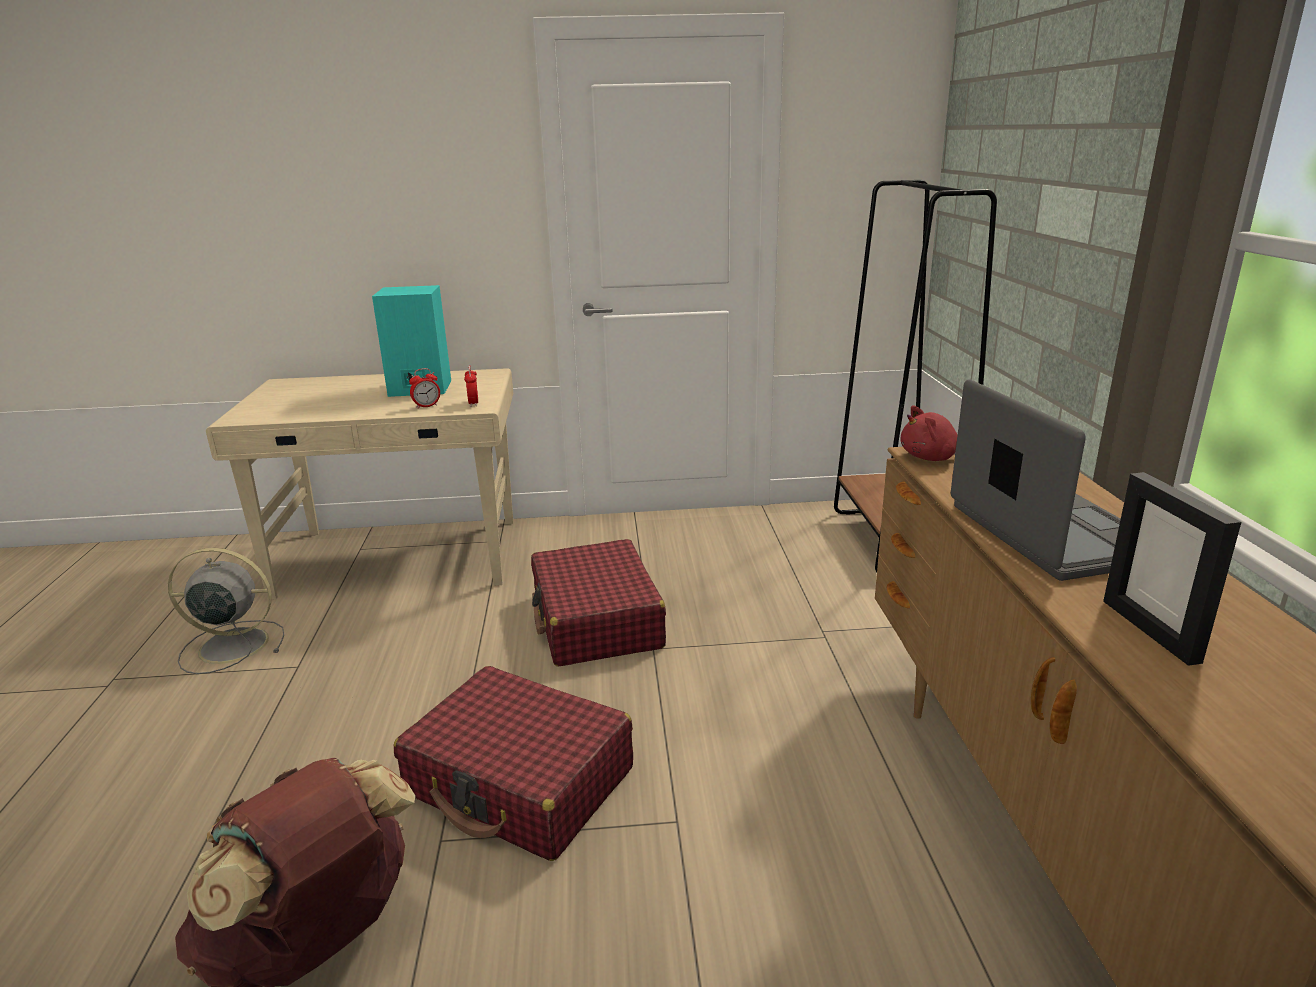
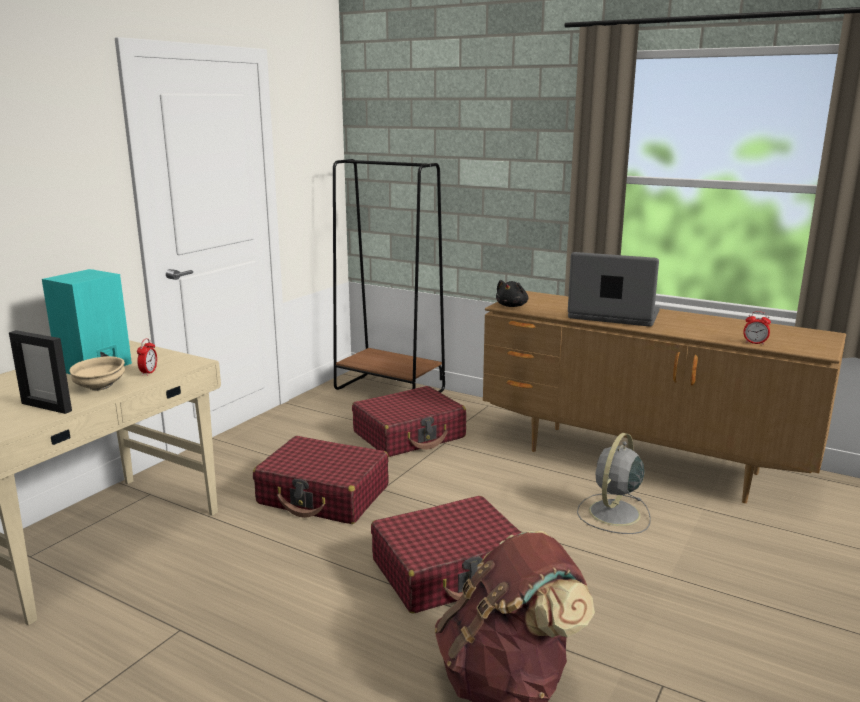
camera: 55 degrees left, 5 degrees down
grey fan [168,548,284,674] -> grey fan moved to [577,433,651,534]
alarm clock [464,365,478,407] -> alarm clock moved to [743,311,771,345]
red plush toy [900,406,958,461] -> black plush toy [496,280,528,307]
picture frame [1103,472,1241,666] -> picture frame moved to [9,330,72,414]
none -> beige bowl [69,356,125,391]
none -> red suitcase [352,386,466,457]

